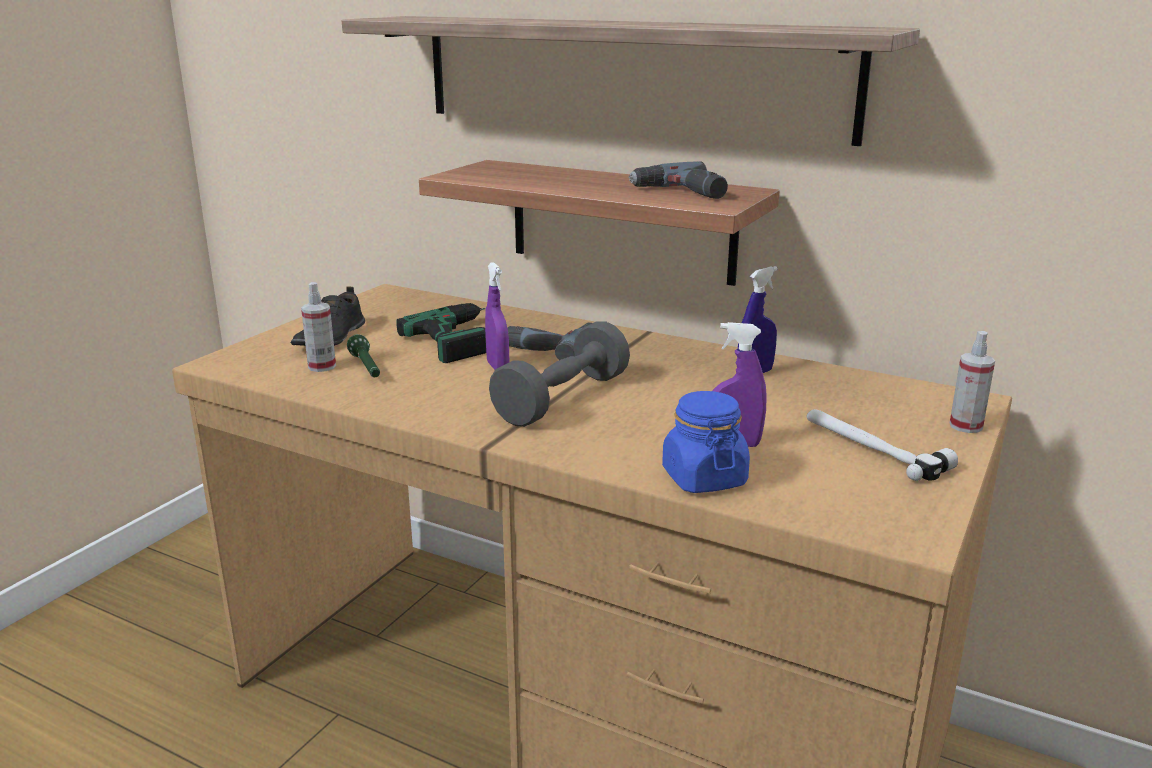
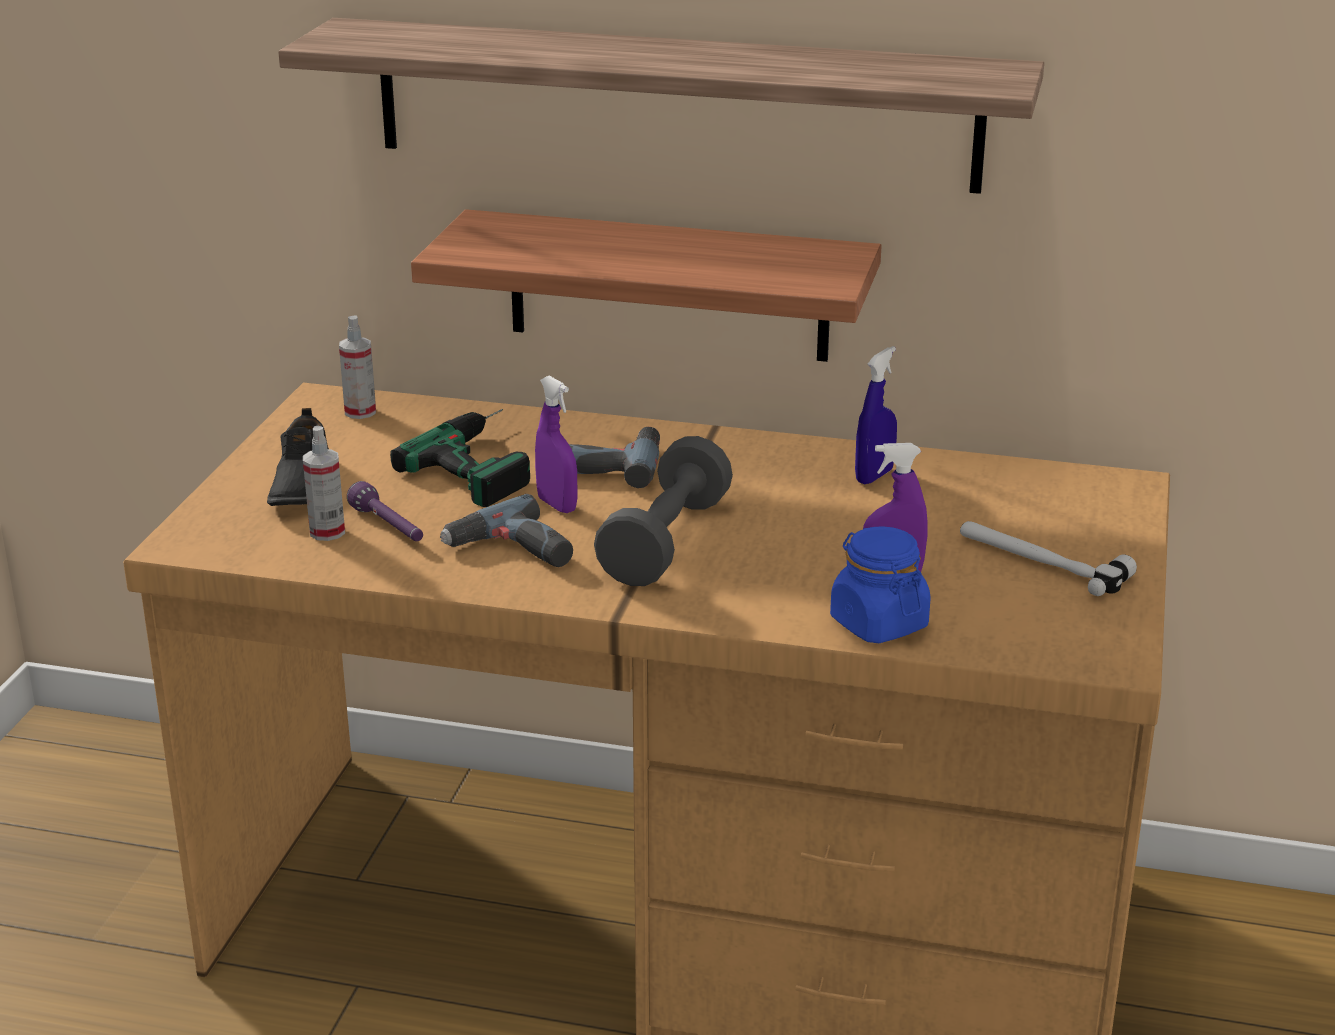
camera: 15 degrees left, 5 degrees up
green flashlight [347,334,380,377] -> purple flashlight [347,481,423,541]
power drill [629,161,728,199] -> power drill moved to [440,494,573,567]
spray bottle [950,331,995,433] -> spray bottle moved to [339,315,376,419]

